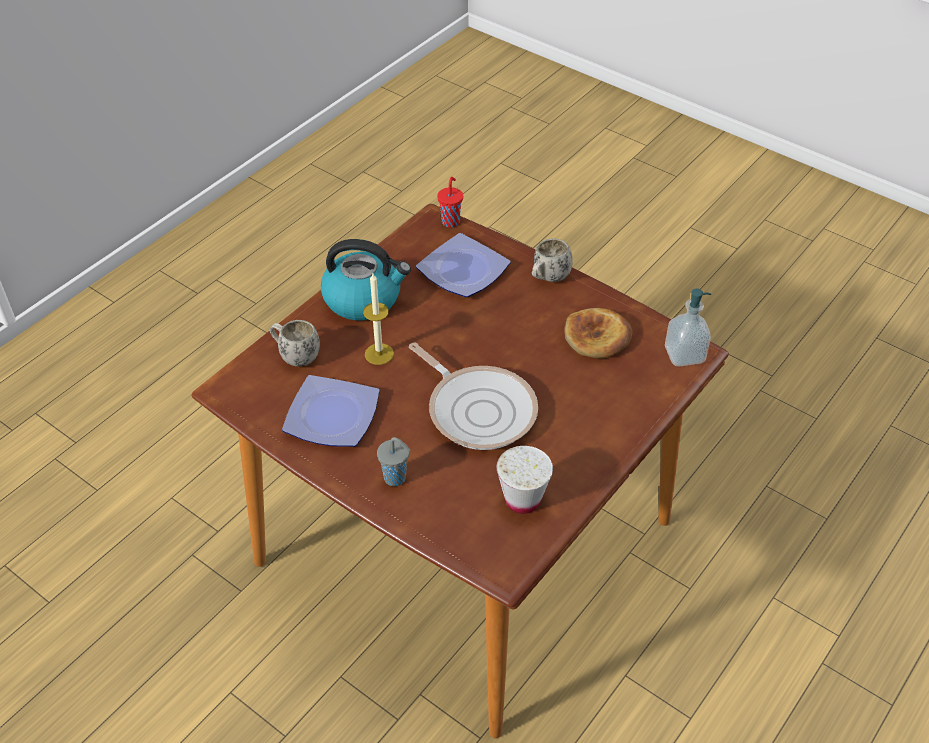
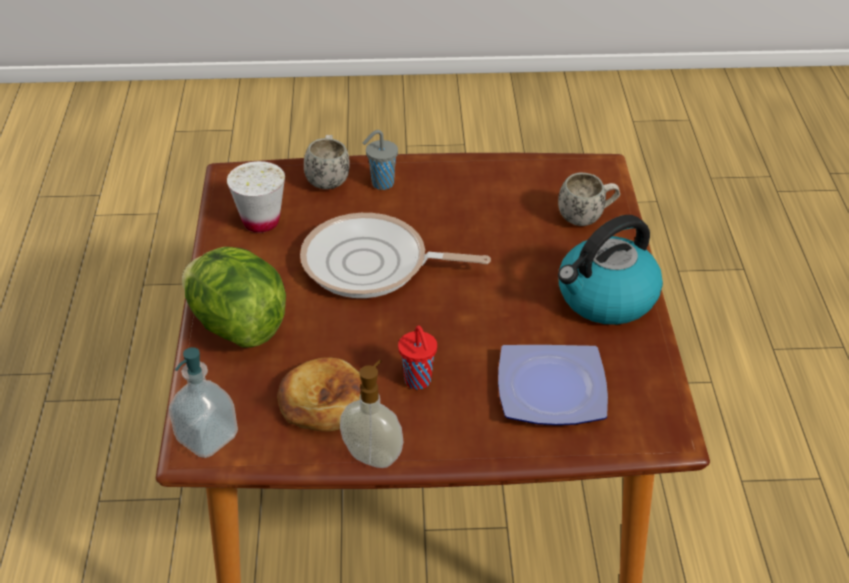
camera: 140 degrees right, 5 degrees down
plate [282,375,380,447] -> none
candle [363,274,394,365] -> none
red cup [437,177,463,227] -> red cup moved to [398,325,437,390]
white mug [532,238,573,282] -> white mug moved to [304,135,350,189]
none -> lettuce [182,247,286,347]
none -> soap dispenser [340,360,403,468]

